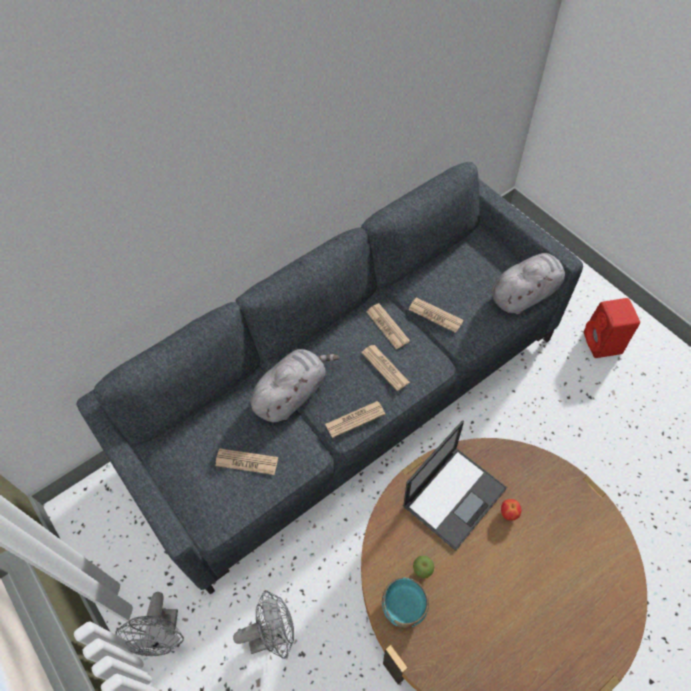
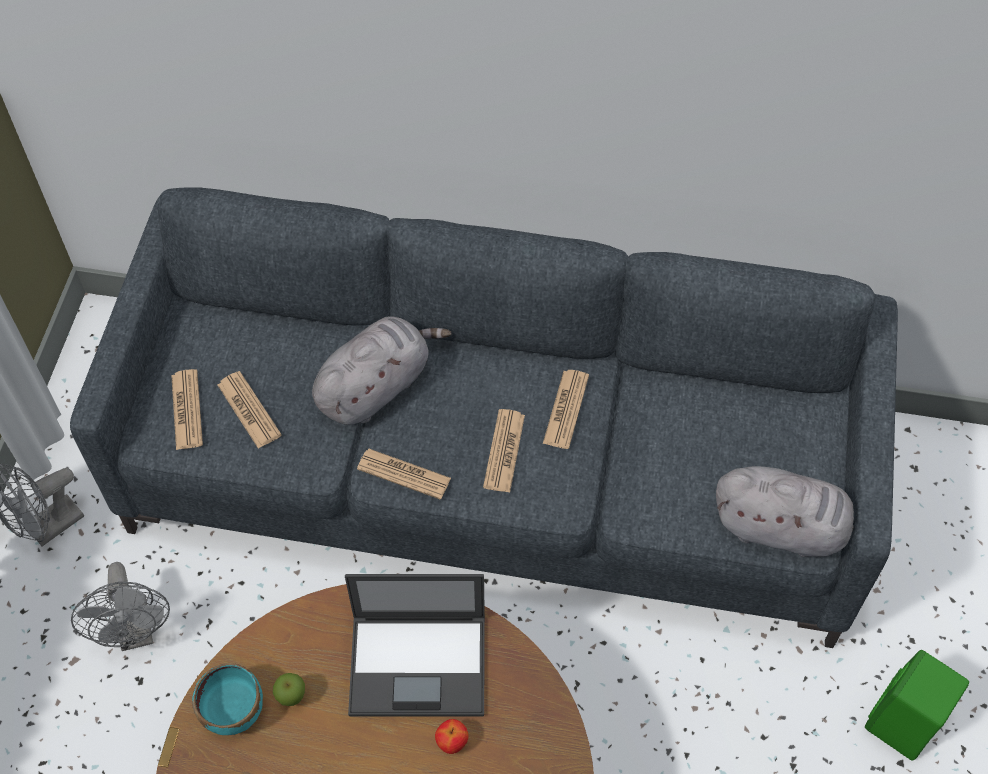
camera: 45 degrees right, 0 degrees up
grey fan [233,590,294,659] -> grey fan turned 45 degrees clockwise [71,562,170,651]
grey plush toy [250,349,340,422] -> grey plush toy turned 45 degrees counterclockwise [312,317,451,425]
newspaper [408,297,463,333] -> newspaper moved to [171,369,203,450]
red speaker [584,298,640,358] -> green speaker [865,650,969,761]

